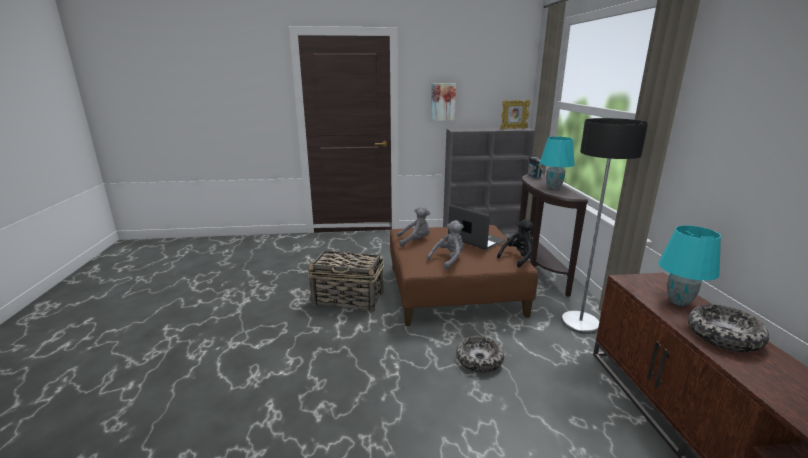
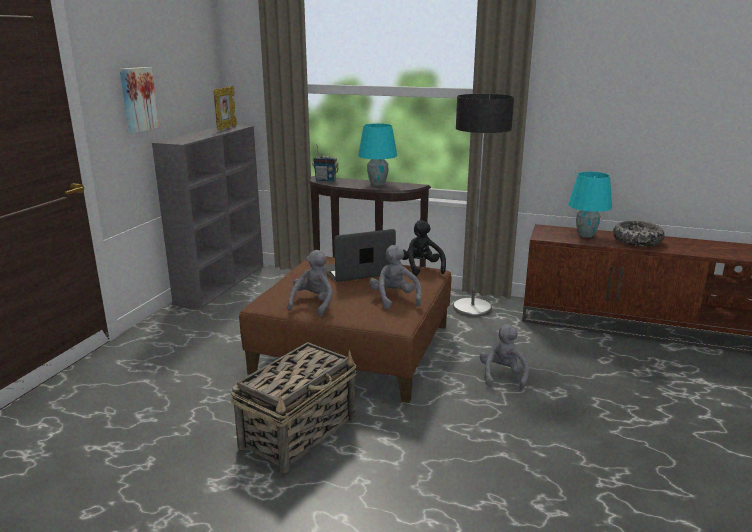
camera: 65 degrees left, 0 degrees up
bowl [456,336,504,373] -> grey plush toy [480,324,529,390]

